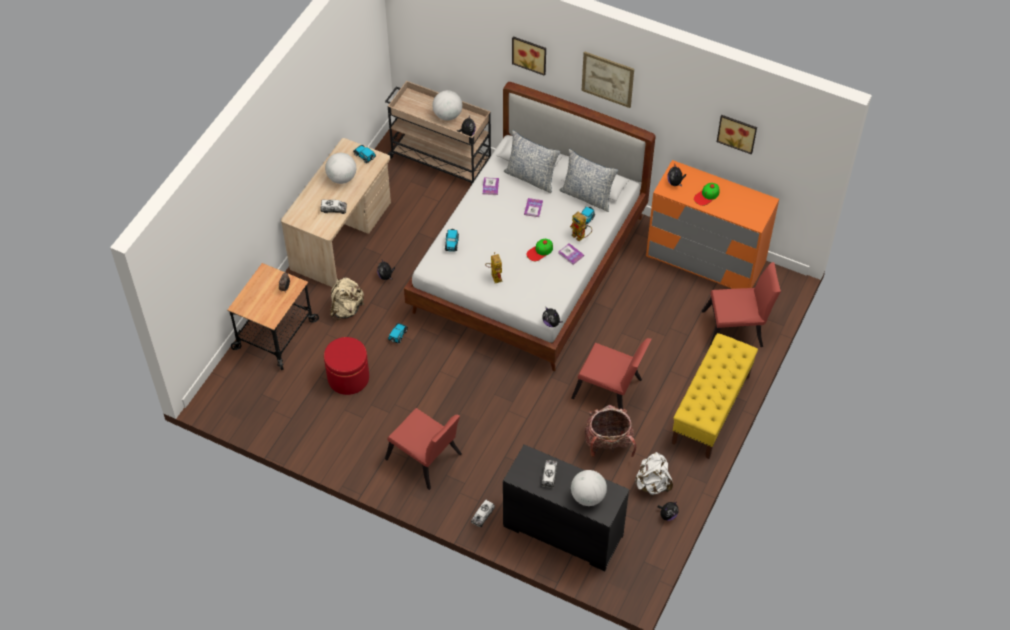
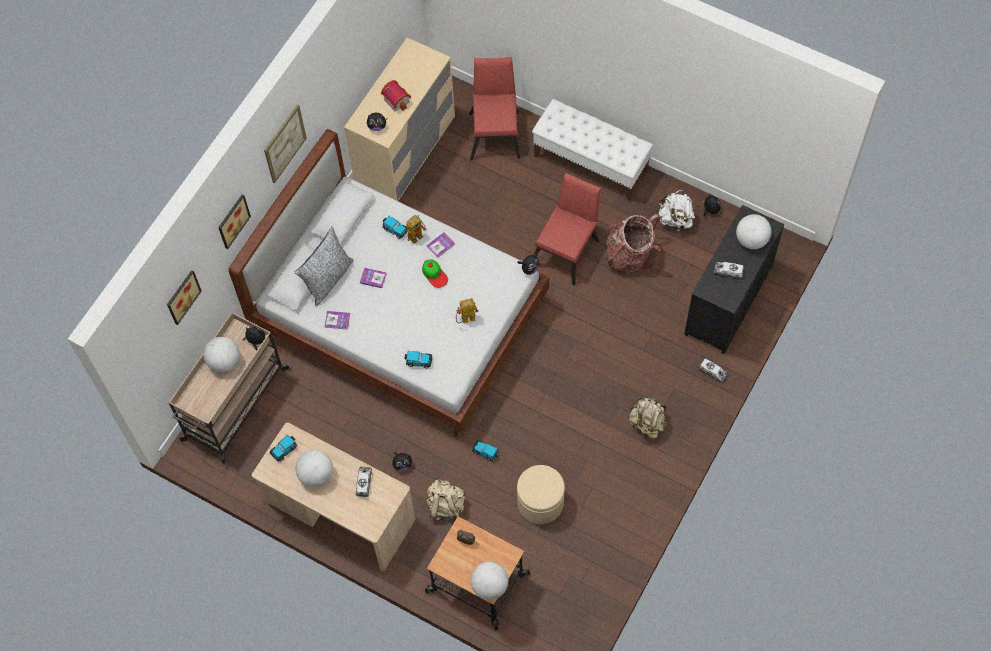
camera: 85 degrees left, 10 degrees up
red ottoman [324,337,369,395] -> beige ottoman [517,465,565,524]
red chair [385,408,462,490] -> beige backpack [628,398,666,439]
pillow [560,149,618,212] -> none
orange dresser [646,160,779,289] -> beige dresser [344,37,455,201]
yellow bench [672,333,758,459] -> white bench [532,99,653,201]
cap [694,183,720,206] -> toy house [381,80,411,112]
picture [717,115,757,155] -> picture moved to [167,270,202,325]
none -> globe [470,561,508,600]

